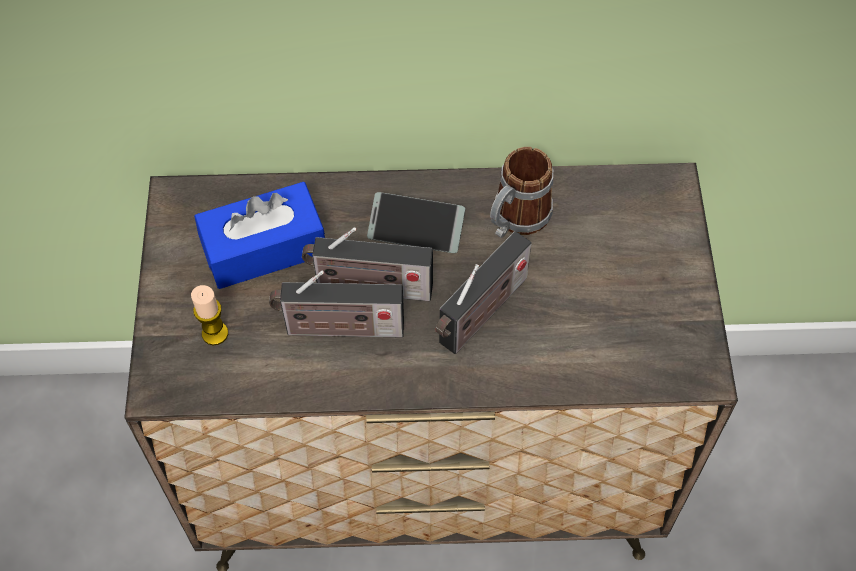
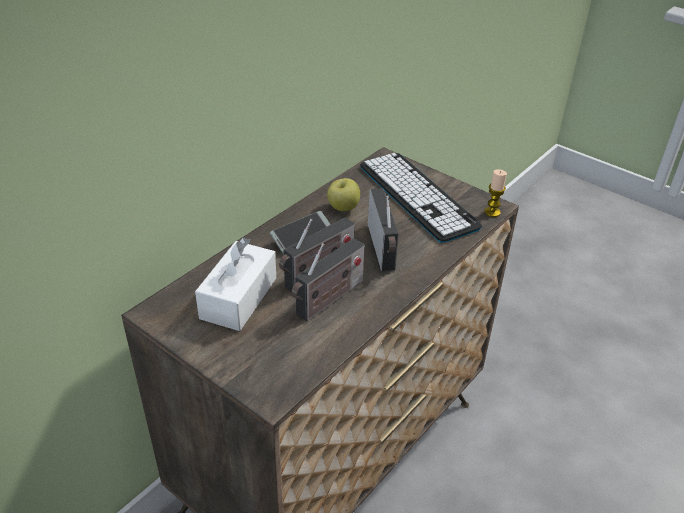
camera: 50 degrees left, 20 degrees down
candle [191,285,228,345] -> candle moved to [484,169,507,217]
blue tissue box [194,182,325,289] -> white tissue box [195,237,276,331]
mug [490,147,553,238] -> apple [327,178,360,211]
none -> keyboard [360,153,482,243]

